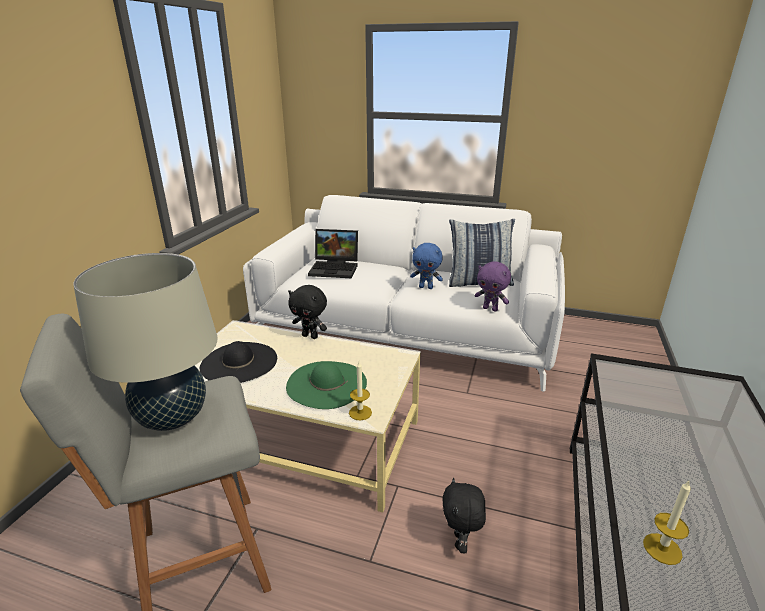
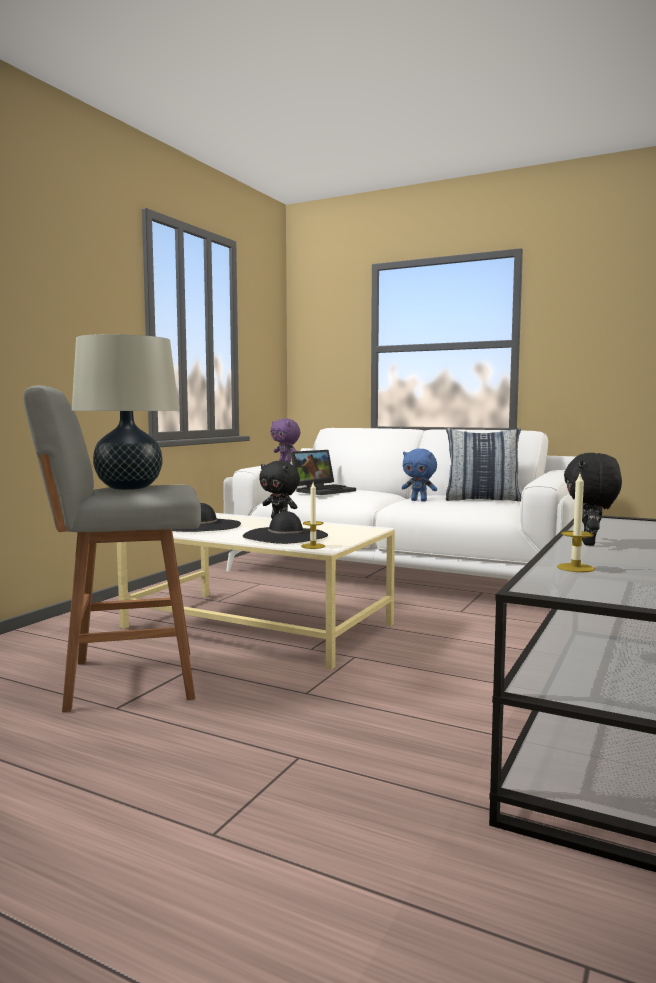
camera: 10 degrees right, 20 degrees down
green hat [286,361,367,409] -> black hat [243,511,328,544]
laptop [308,229,358,278] -> laptop turned 60 degrees counterclockwise [290,450,356,495]
black plush toy [443,478,486,554] -> black plush toy moved to [564,453,622,546]
purple plush toy [475,261,511,311] -> purple plush toy moved to [270,418,300,463]

